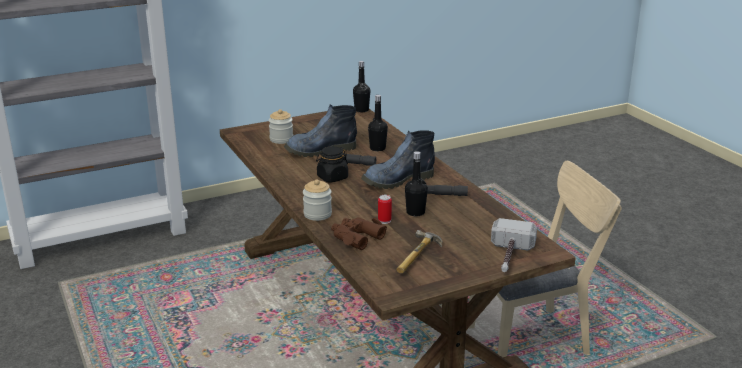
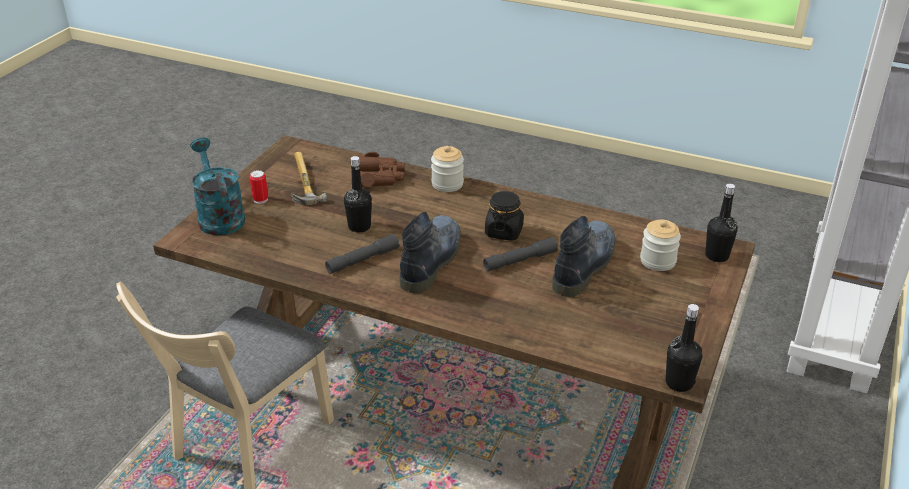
camera: 140 degrees right, 10 degrees up
black bottle [368,95,388,151] -> black bottle moved to [705,184,738,262]
can [378,195,392,224] -> can moved to [250,170,268,204]
hammer [491,218,537,272] -> turquoise watering can [190,137,245,235]

